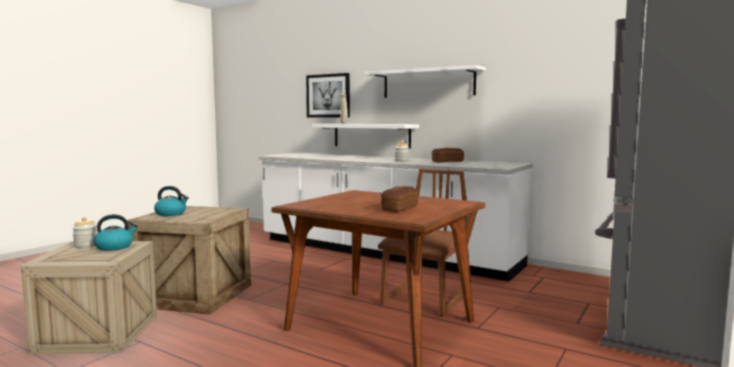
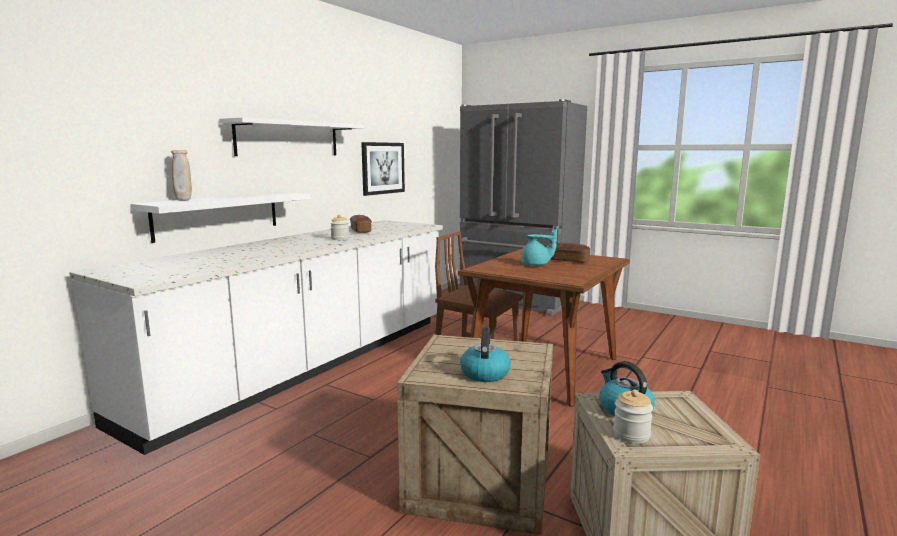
camera: 90 degrees left, 5 degrees up
picture [306,73,350,118] -> picture moved to [361,142,405,196]
none -> turquoise teapot [521,229,557,266]

